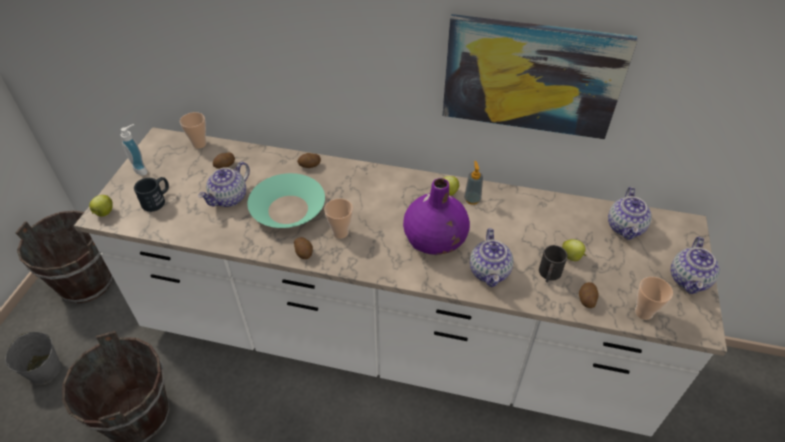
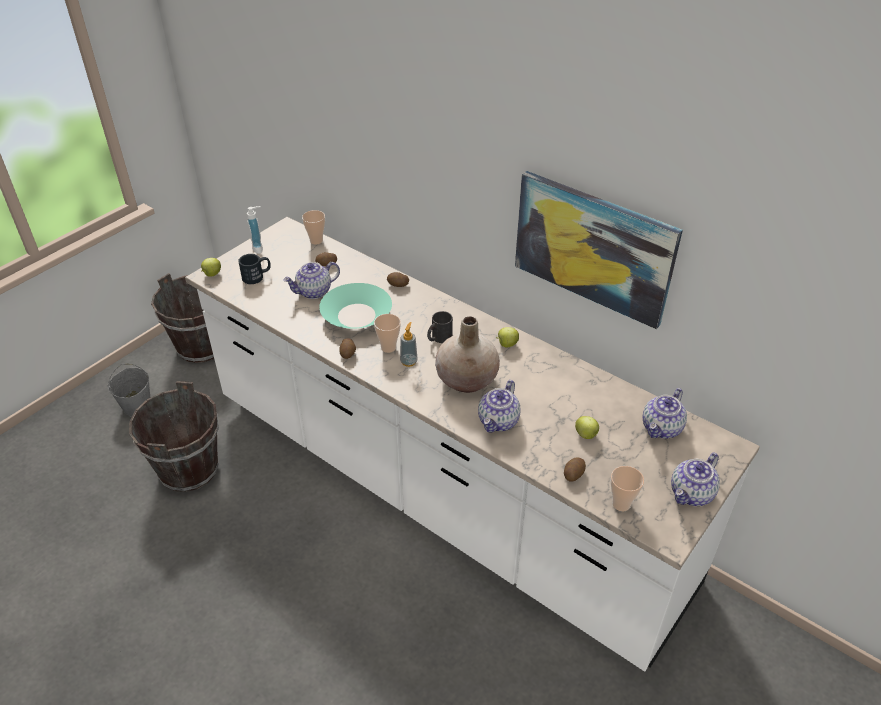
camera: 25 degrees right, 5 degrees down
purple vase [403,178,470,255] -> beige vase [435,316,500,393]
soap dispenser [464,161,483,205] -> soap dispenser moved to [400,322,418,367]
black mug [539,245,568,282] -> black mug moved to [427,311,453,343]

